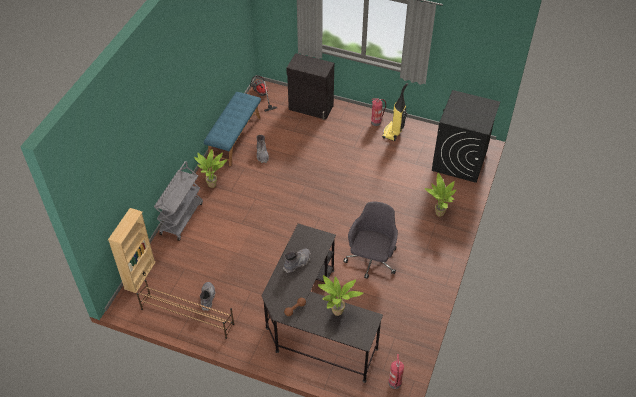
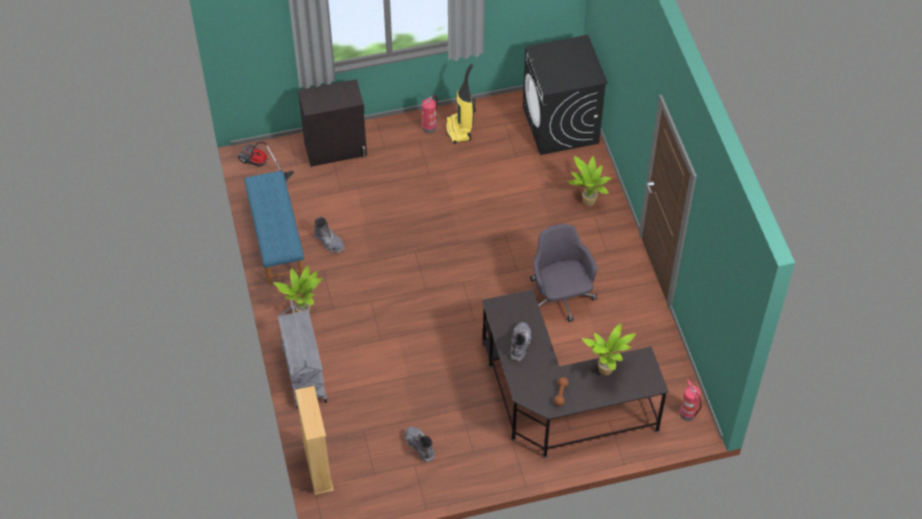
camera: 35 degrees left, 5 degrees up
brown shoe rack [136,280,234,339] -> none

